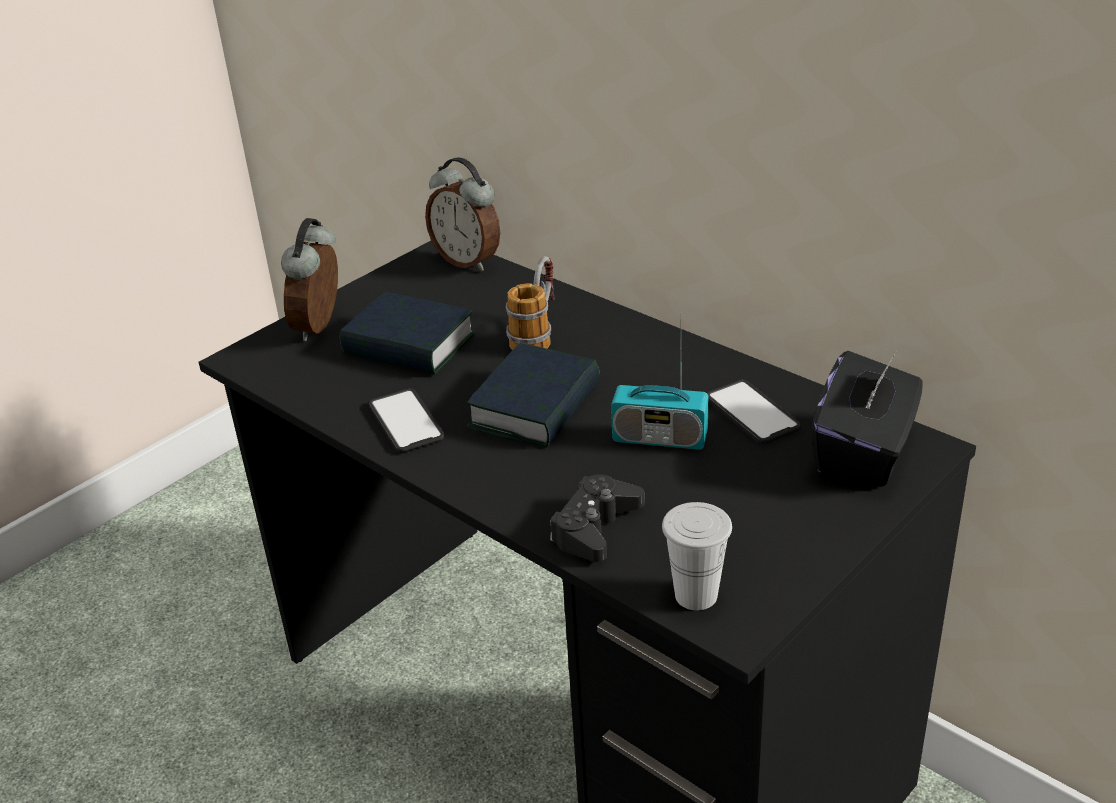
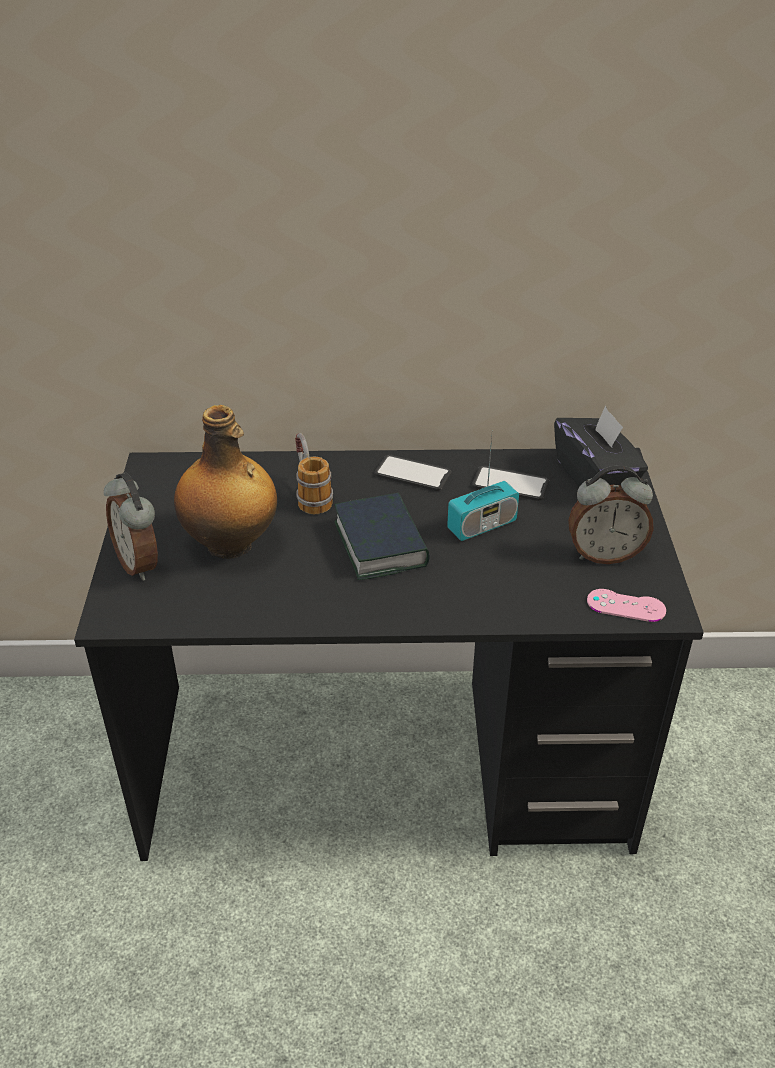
camera: 45 degrees left, 5 degrees up
book [340,292,475,375] -> bottle [174,405,277,559]
phone [369,388,445,452] -> phone moved to [374,454,451,491]
alarm clock [425,157,500,271] -> alarm clock moved to [568,465,654,564]
black game controller [550,474,644,562] -> none
white cup [662,502,732,610] -> pink game controller [587,589,666,622]

